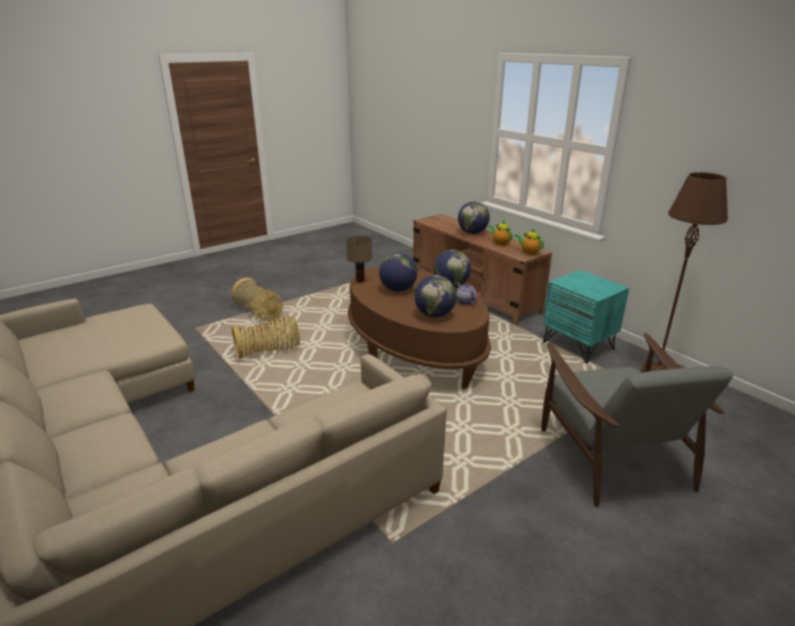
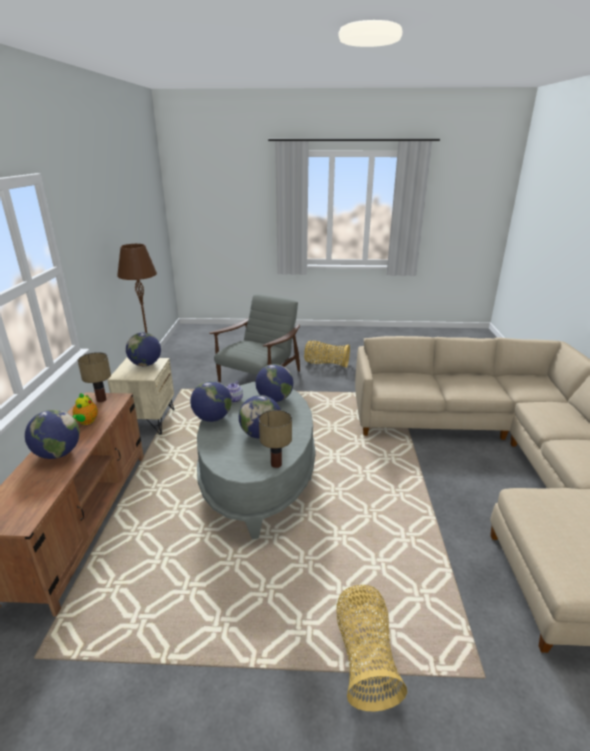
camera: 140 degrees left, 0 degrees up
basket [232,316,300,360] -> basket moved to [304,341,350,368]
brown coffee table [348,267,491,389] -> grey coffee table [197,382,316,539]
teapot [514,228,544,255] -> table lamp [77,352,111,402]
turquoise nightstand [543,270,629,364] -> beige nightstand [107,357,175,435]
none -> globe [126,333,161,366]

